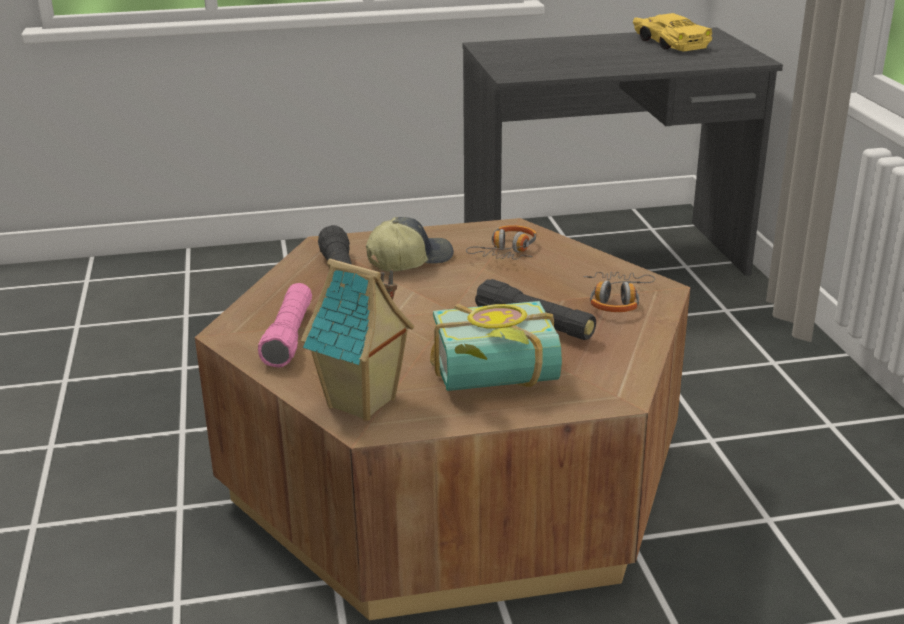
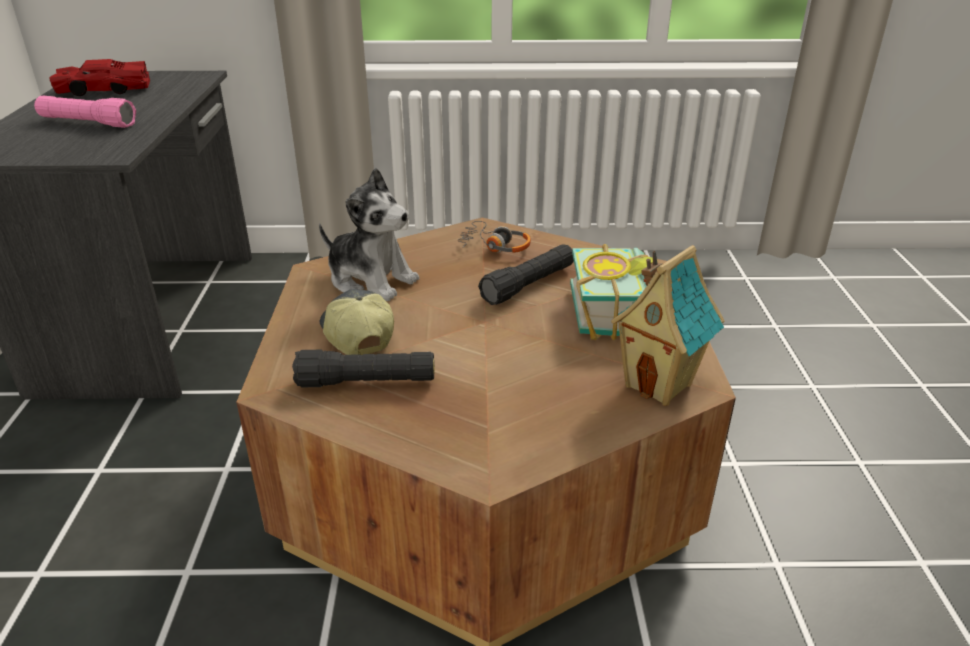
camera: 80 degrees left, 5 degrees up
pink flashlight [258,283,312,368] -> pink flashlight moved to [34,96,136,128]
headphones [466,225,537,260] -> plush toy [319,168,419,301]
yellow toy car [633,13,712,52] -> red toy car [50,59,150,96]

